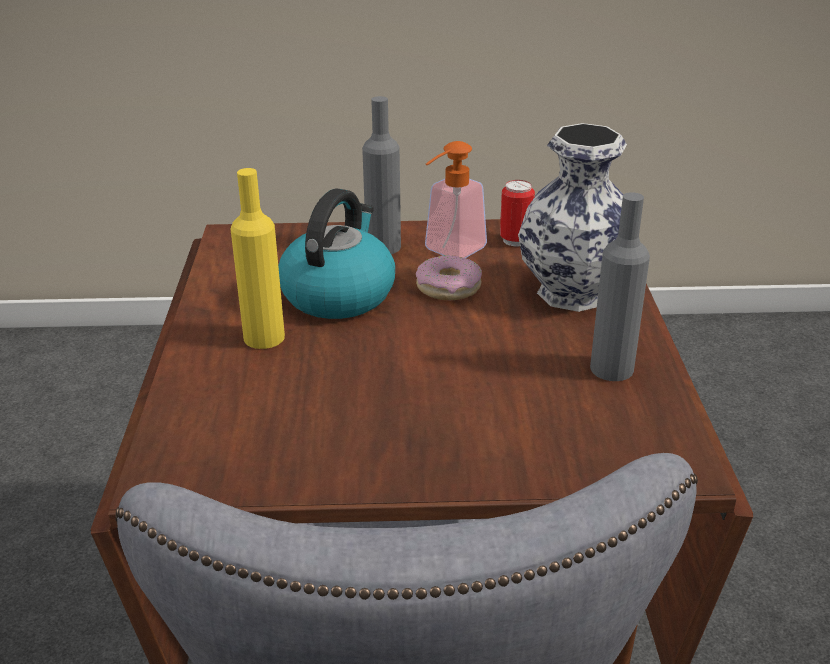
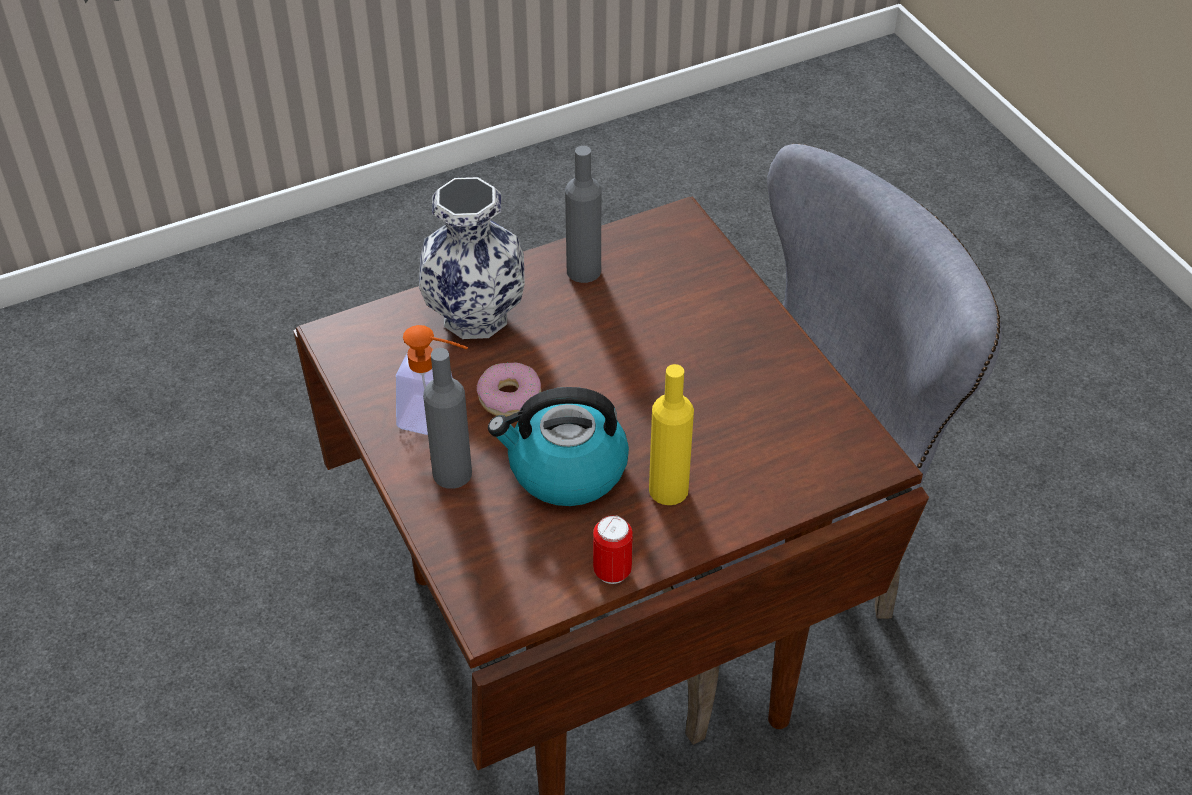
camera: 115 degrees left, 15 degrees up
can [500,180,535,246] -> can moved to [593,515,633,584]

